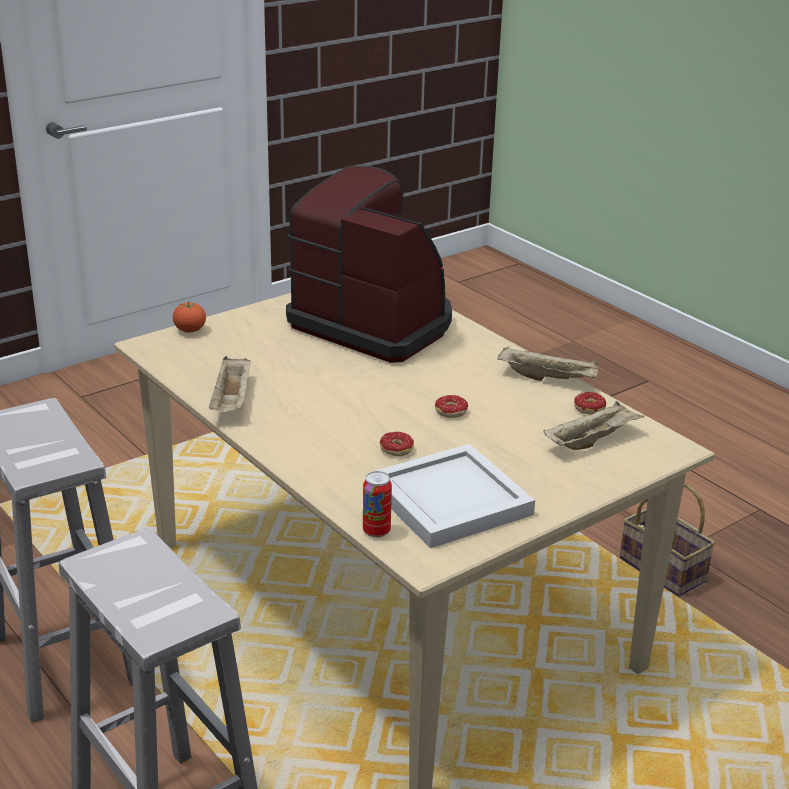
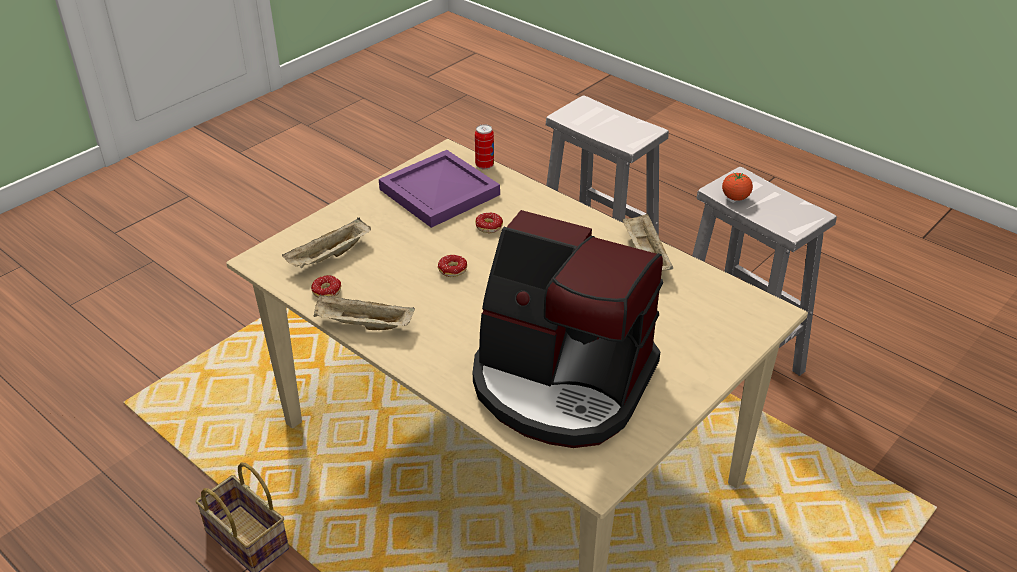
camera: 170 degrees right, 10 degrees up
tomato [173,301,206,333] -> tomato moved to [722,173,753,201]
white tray [372,444,535,548] -> purple tray [379,150,500,228]

